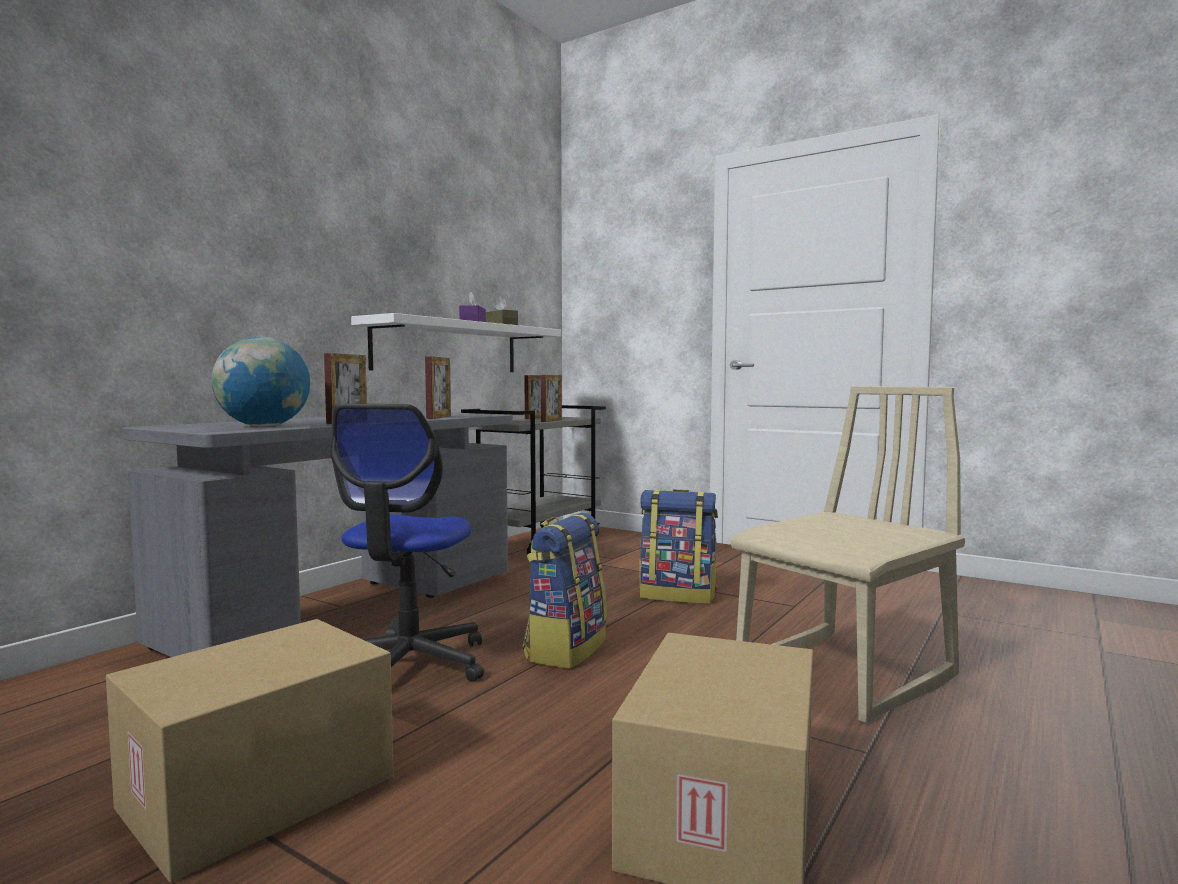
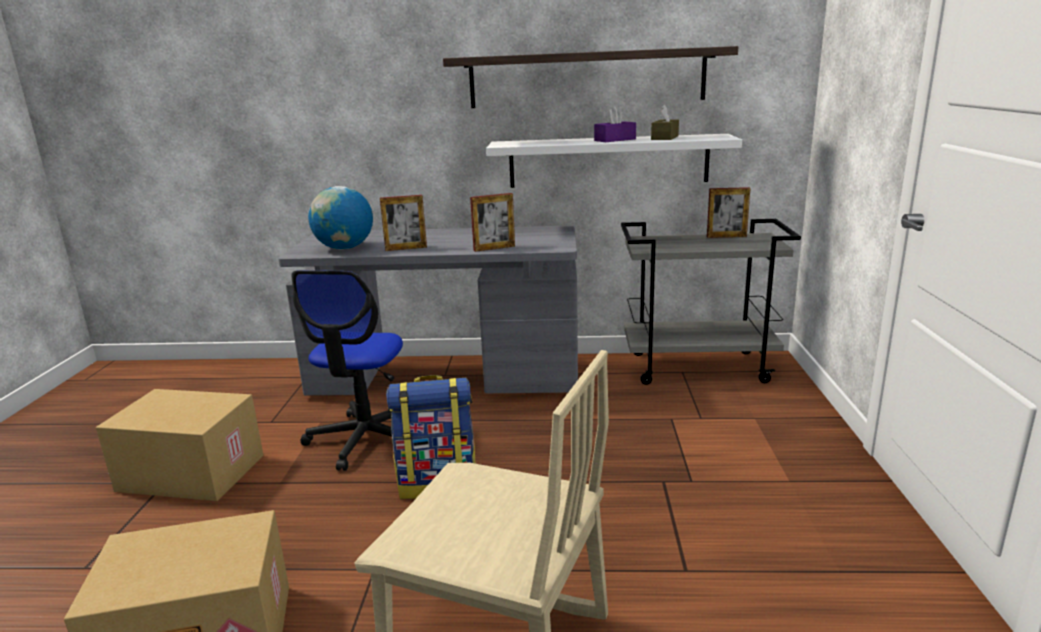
camera: 60 degrees right, 15 degrees up
office chair [330,404,484,682] -> office chair turned 60 degrees counterclockwise [291,270,403,471]
picture frame [541,375,562,422] -> none
backpack [639,489,718,604] -> none
none -> shelf [443,46,738,108]

